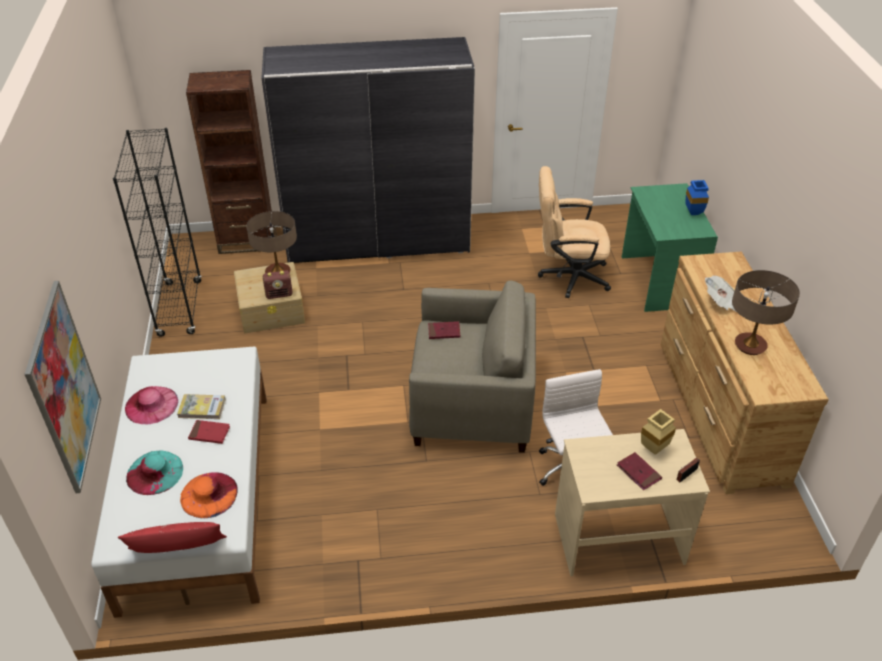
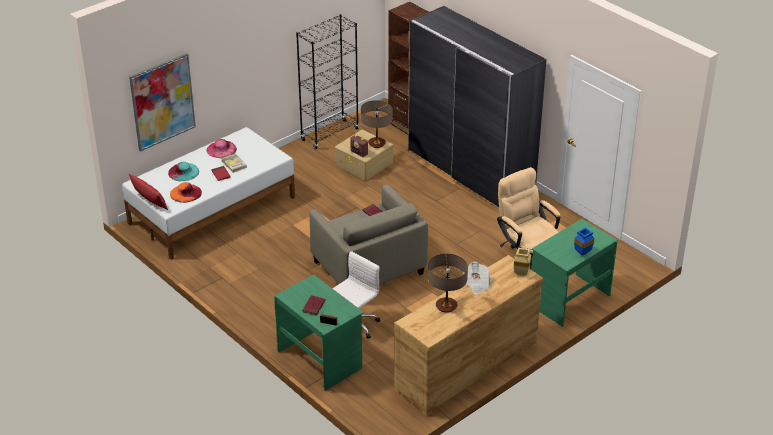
camera: 55 degrees right, 5 degrees down
beige desk [555,429,710,576] -> green desk [274,274,364,391]
beige vase [641,409,676,454] -> beige vase moved to [514,248,531,276]

